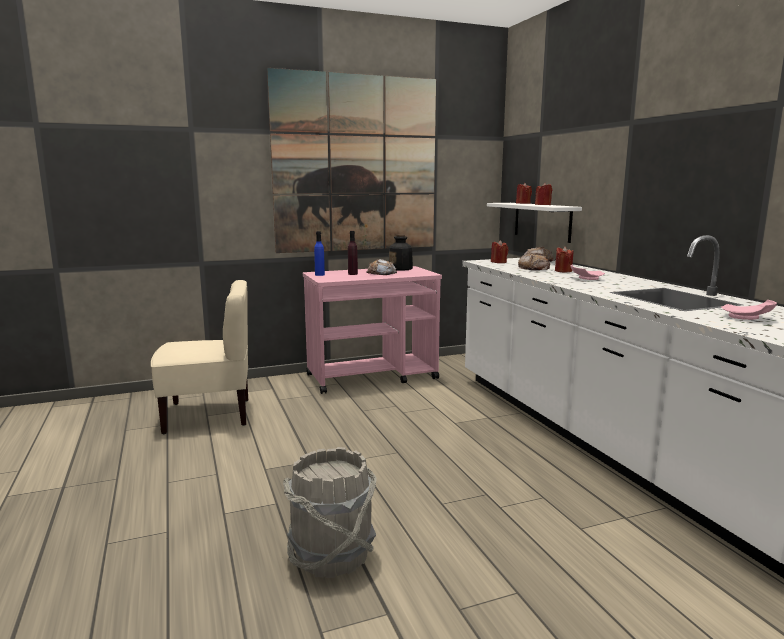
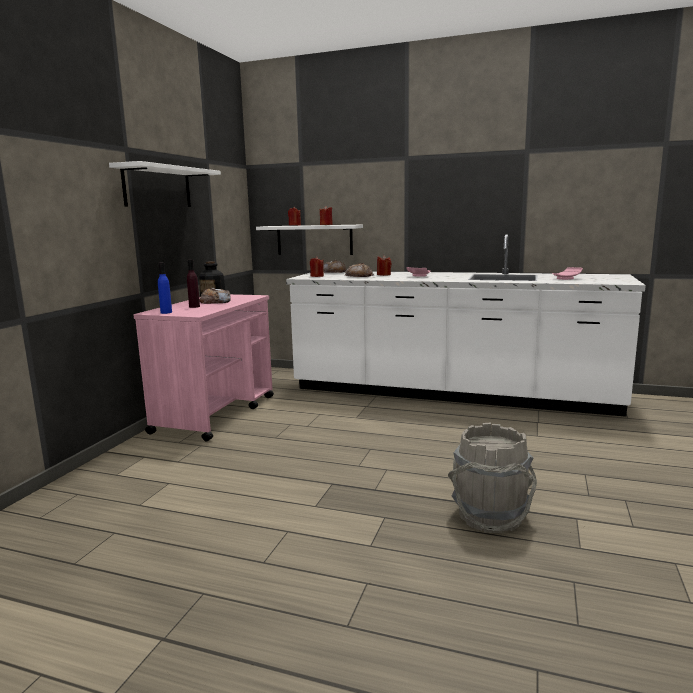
camera: 50 degrees left, 0 degrees up
beige chair [151,280,248,434] -> none
picture [267,68,436,253] -> white shelf [109,161,221,207]

